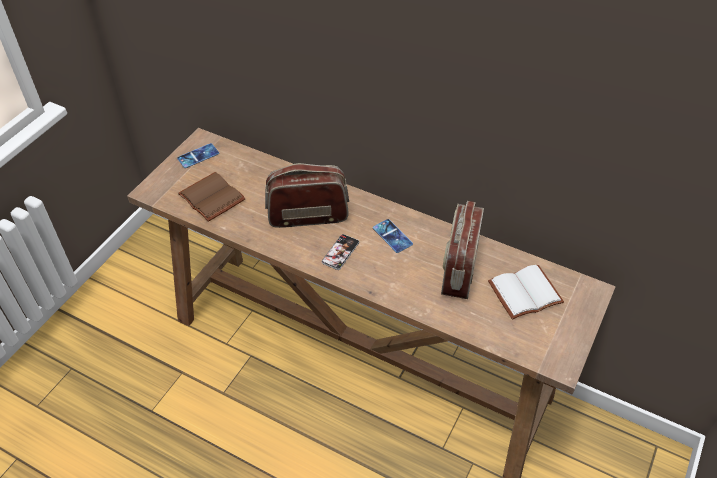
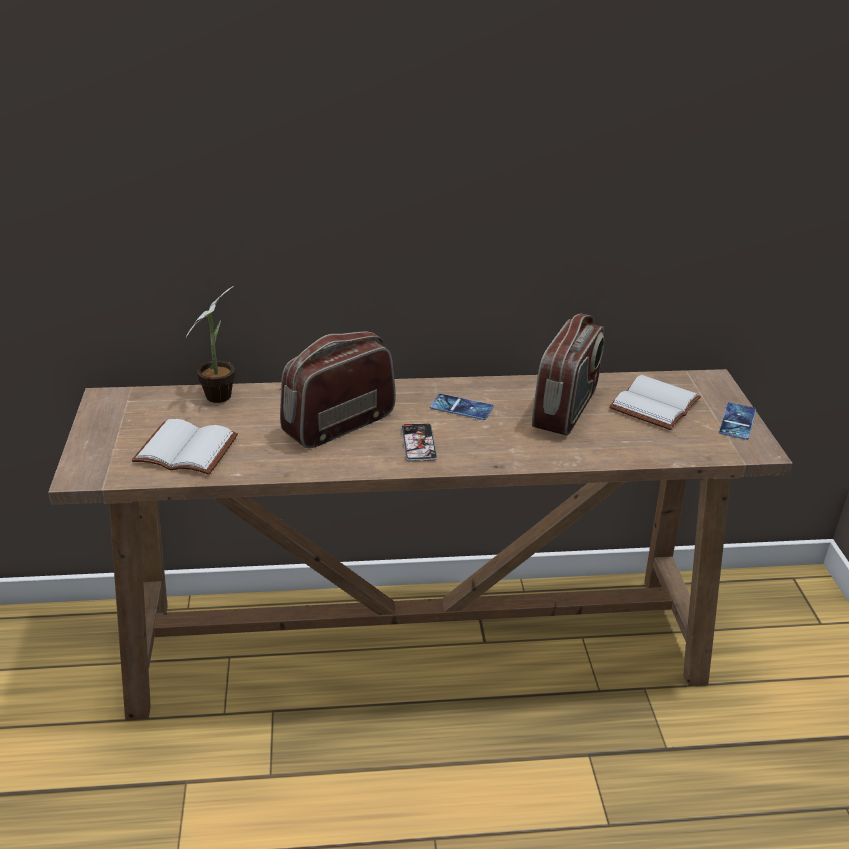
camera: 35 degrees left, 15 degrees down
phone [177,143,219,168] -> phone moved to [719,402,756,440]
brown book [178,172,246,222] -> white book [131,419,238,475]
radio [441,201,484,299] -> radio turned 135 degrees counterclockwise [532,313,605,436]
none -> potted plant [186,286,235,403]

